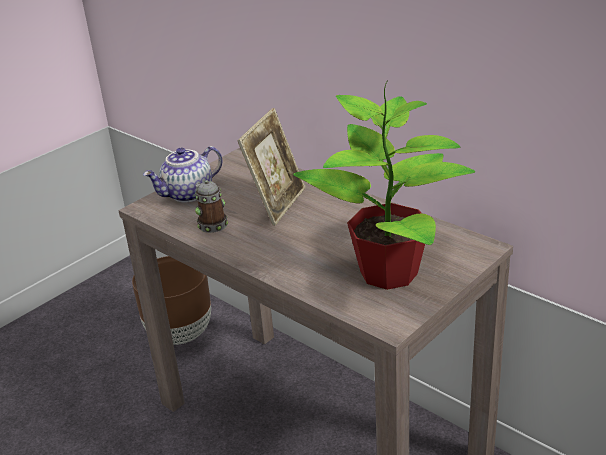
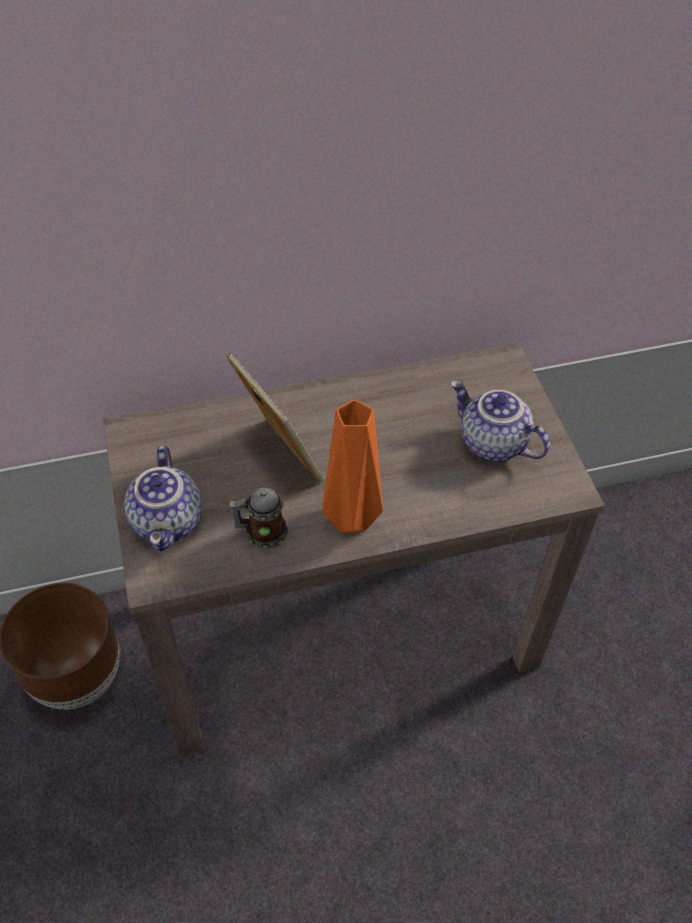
camera: 60 degrees left, 20 degrees up
potted plant [293,80,475,290] -> teapot [451,380,550,461]
none -> orange vase [322,399,383,533]

